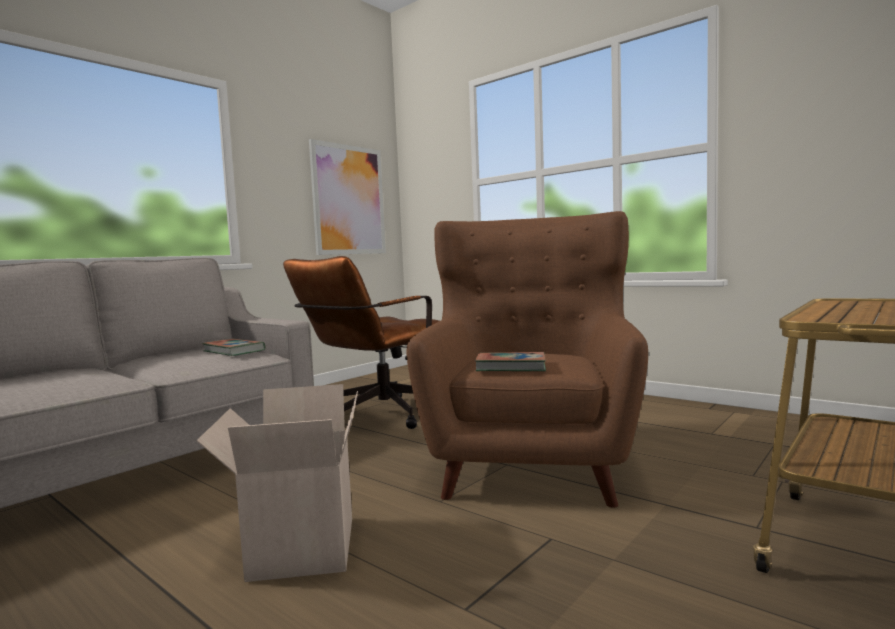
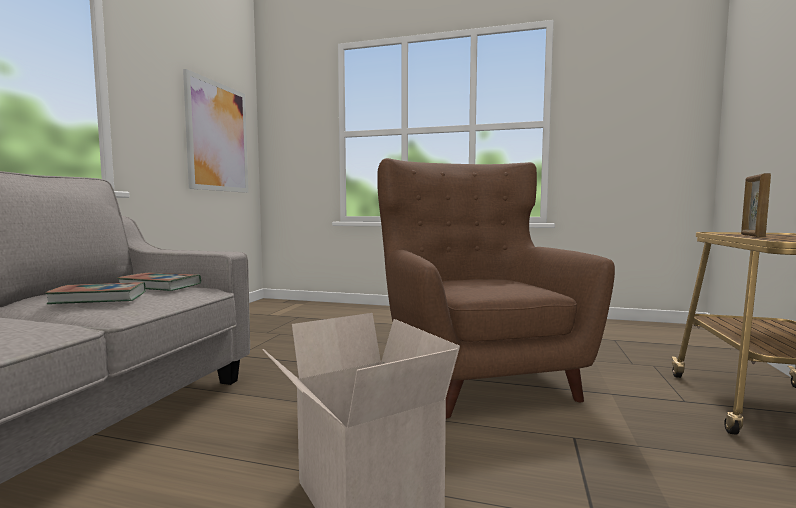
camera: 25 degrees left, 0 degrees up
brown office chair [283,256,439,429] -> none
book [475,352,546,371] -> book moved to [45,282,146,304]
none -> picture frame [741,173,771,237]

